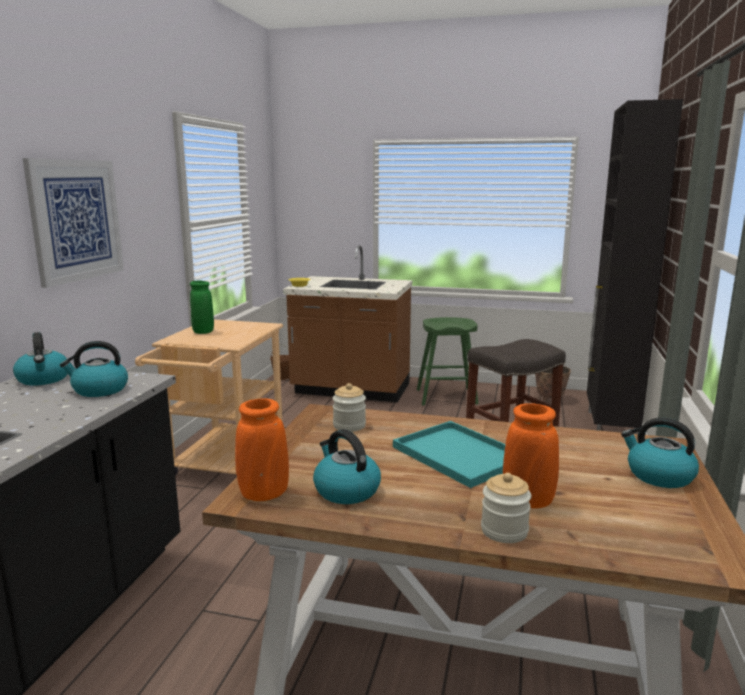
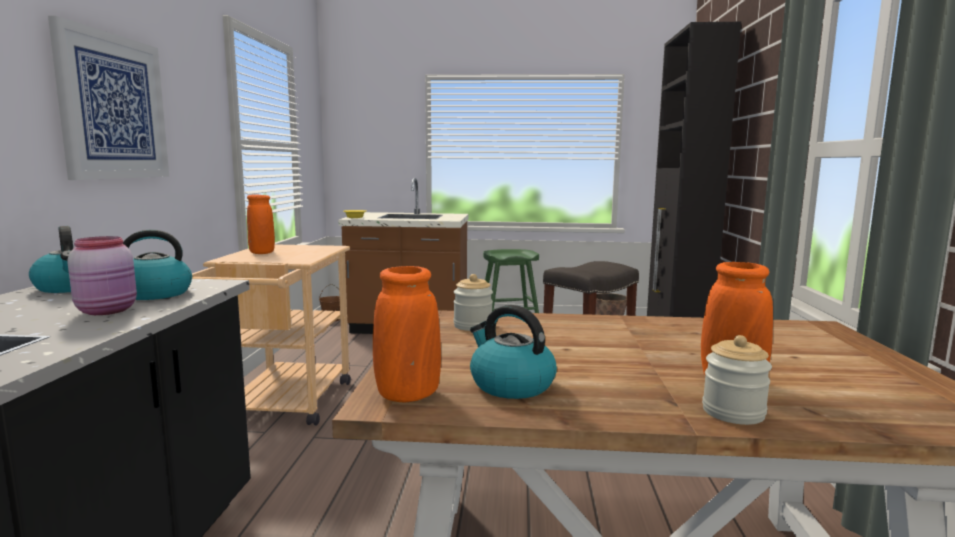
camera: 10 degrees left, 5 degrees down
green vase [190,281,214,334] -> orange vase [247,195,275,254]
turquoise tray [393,421,505,488] -> none
kettle [621,418,699,488] -> none
none -> pink jar [68,236,137,315]

